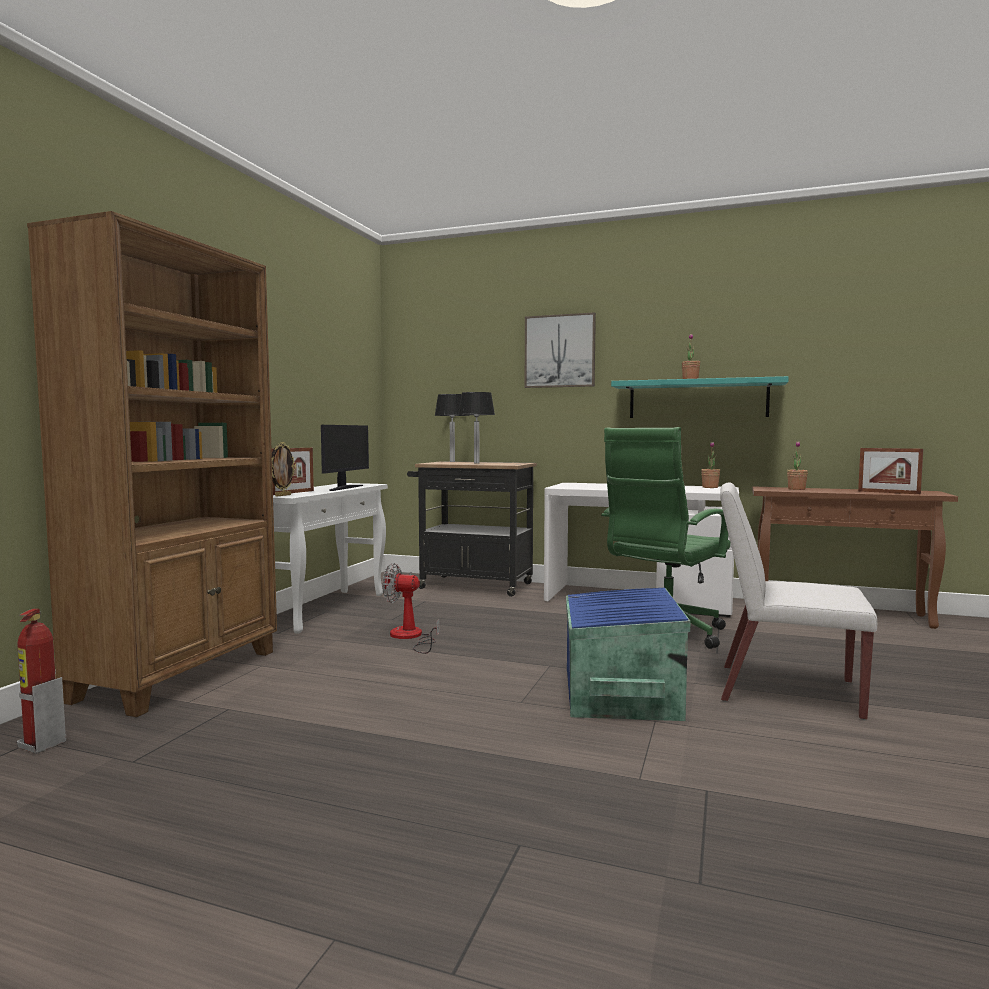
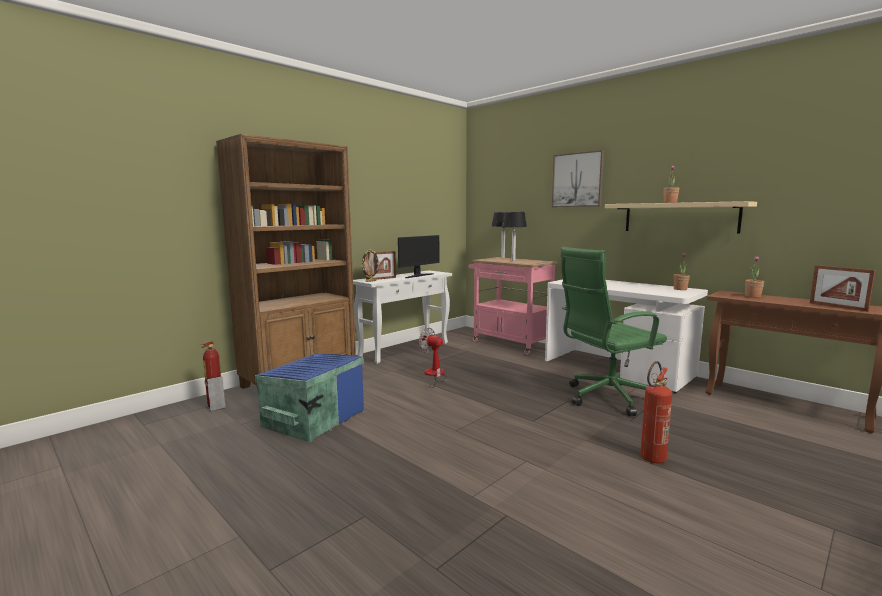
camera: 25 degrees right, 5 degrees up
black cart [407,461,537,597] -> pink cart [468,257,558,355]
blue storage box [566,588,691,721] -> blue storage box moved to [255,354,364,442]
turquoise shelf [611,376,789,418] -> beige shelf [605,201,757,233]
white chair [720,483,877,720] -> fire extinguisher [640,361,672,463]

